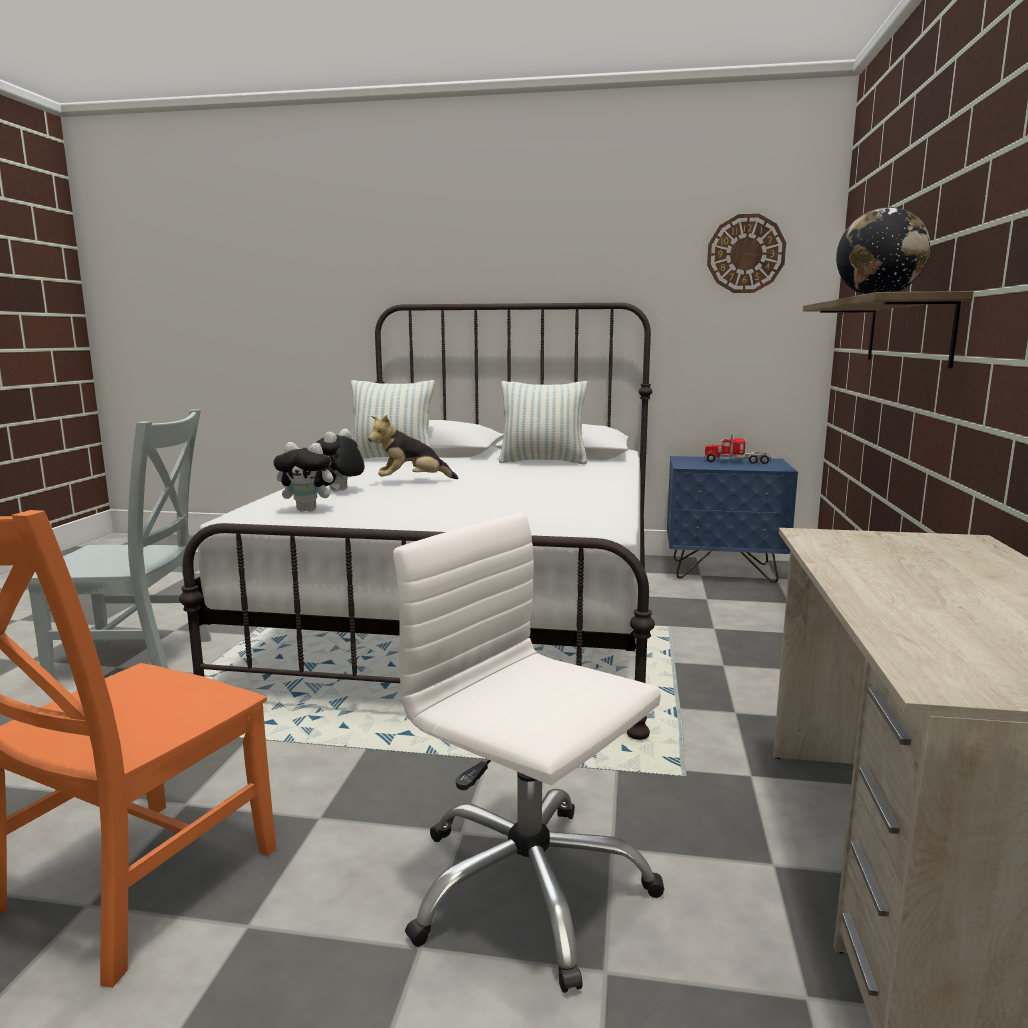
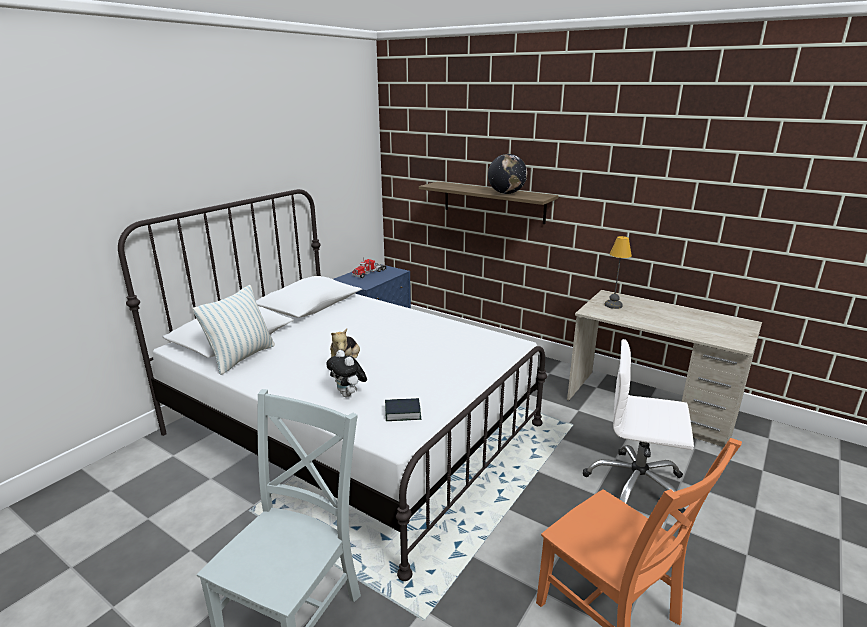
camera: 65 degrees left, 10 degrees up
plush toy [273,442,340,512] -> book [385,398,421,421]
white office chair [393,513,664,993] -> white office chair turned 45 degrees clockwise [583,339,694,514]
pillow [499,381,587,464] -> none
wall clock [707,214,786,293] -> none
none -> table lamp [604,236,632,309]

